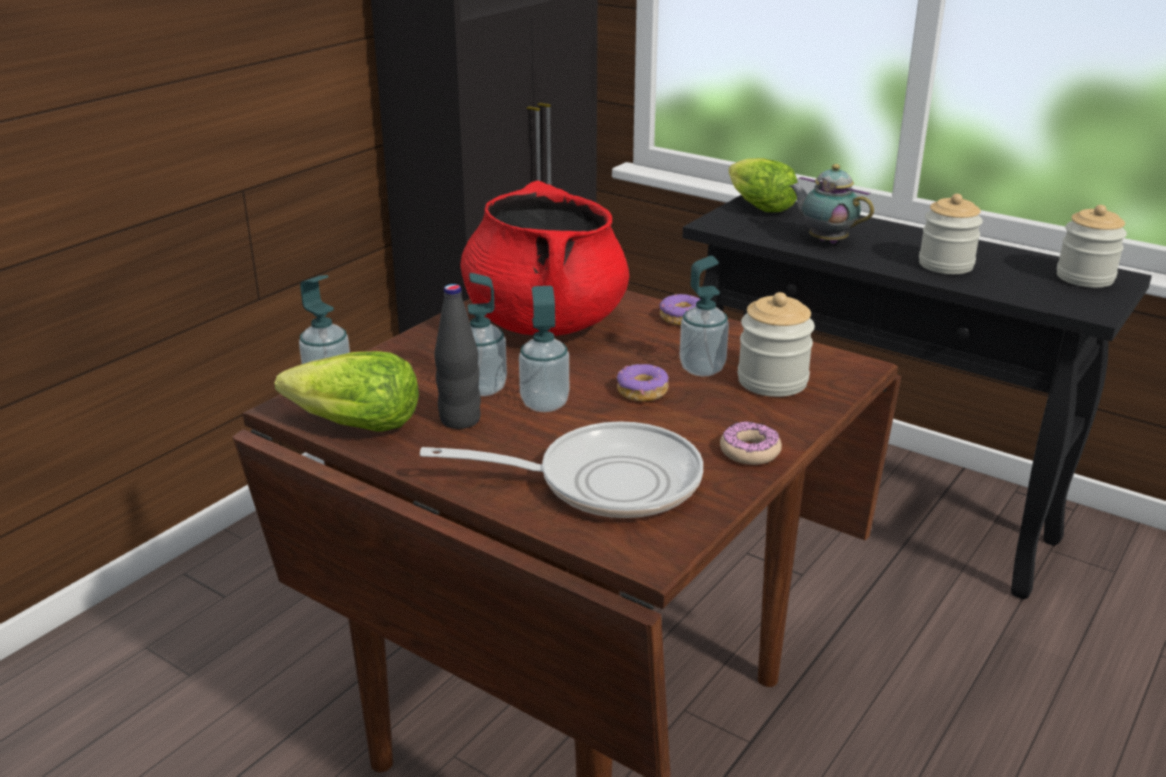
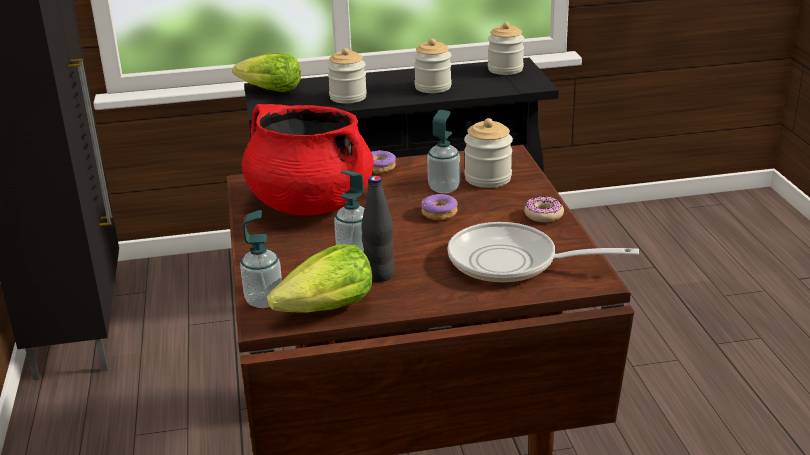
camera: 45 degrees left, 0 degrees up
frying pan [420,421,703,518] -> frying pan turned 120 degrees counterclockwise [447,222,639,283]
soap dispenser [519,286,569,412] -> none
teapot [790,164,874,244] -> jar [327,48,367,104]

